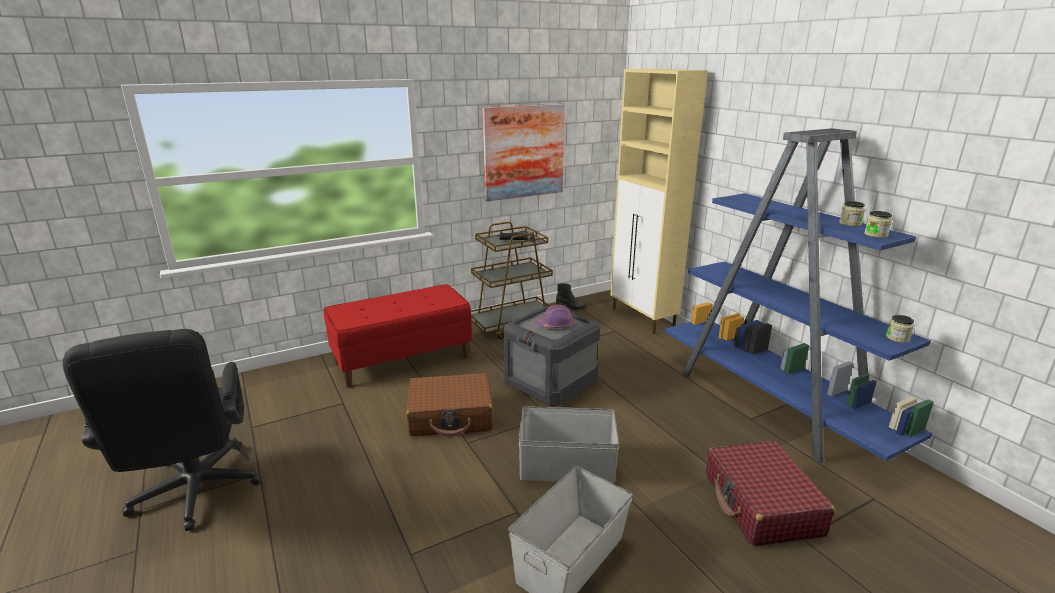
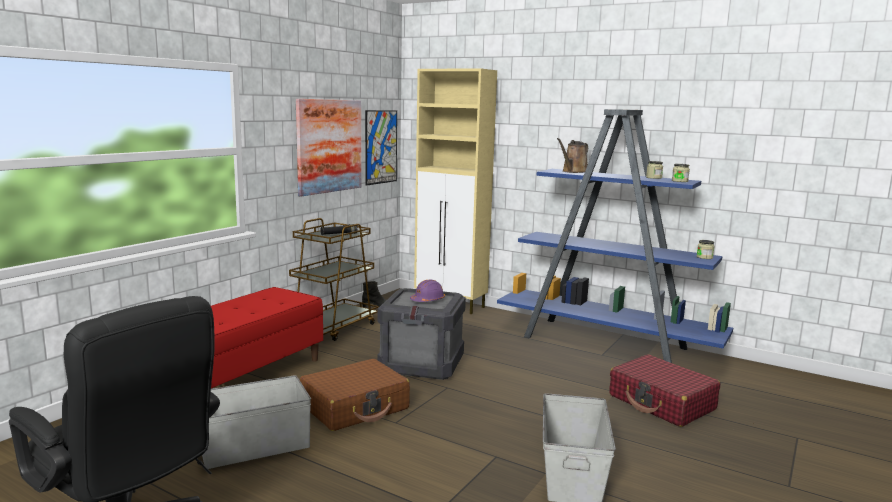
camera: 30 degrees left, 10 degrees down
grey storage box [519,406,619,484] -> grey storage box moved to [202,375,311,469]
none -> picture [365,110,397,186]
none -> brown watering can [557,138,588,173]

